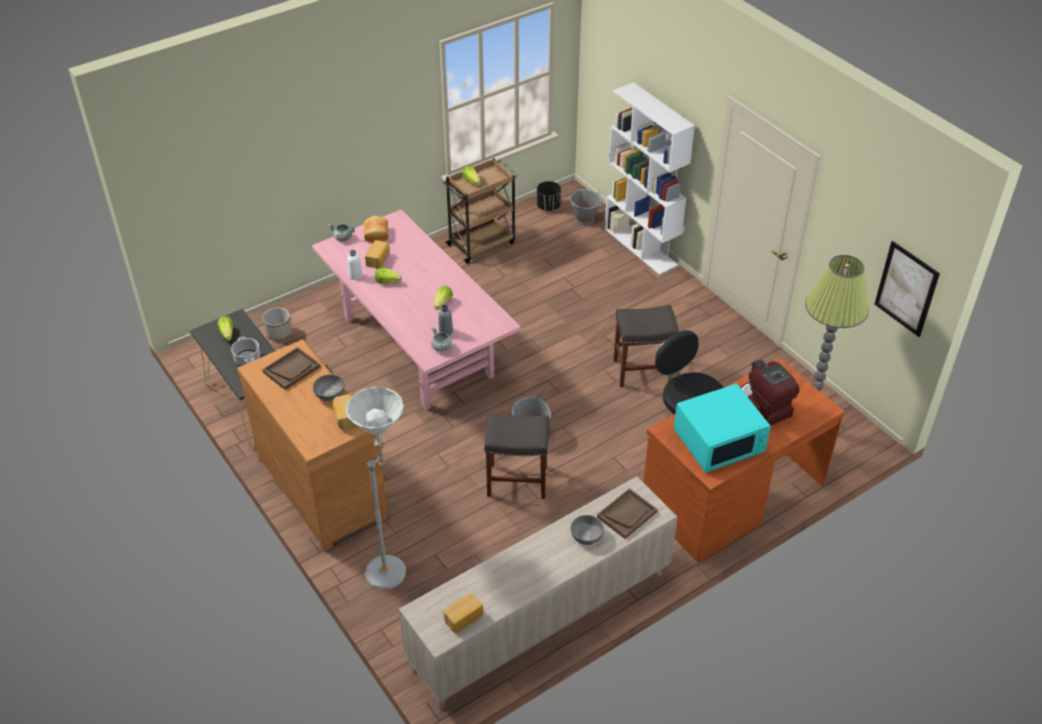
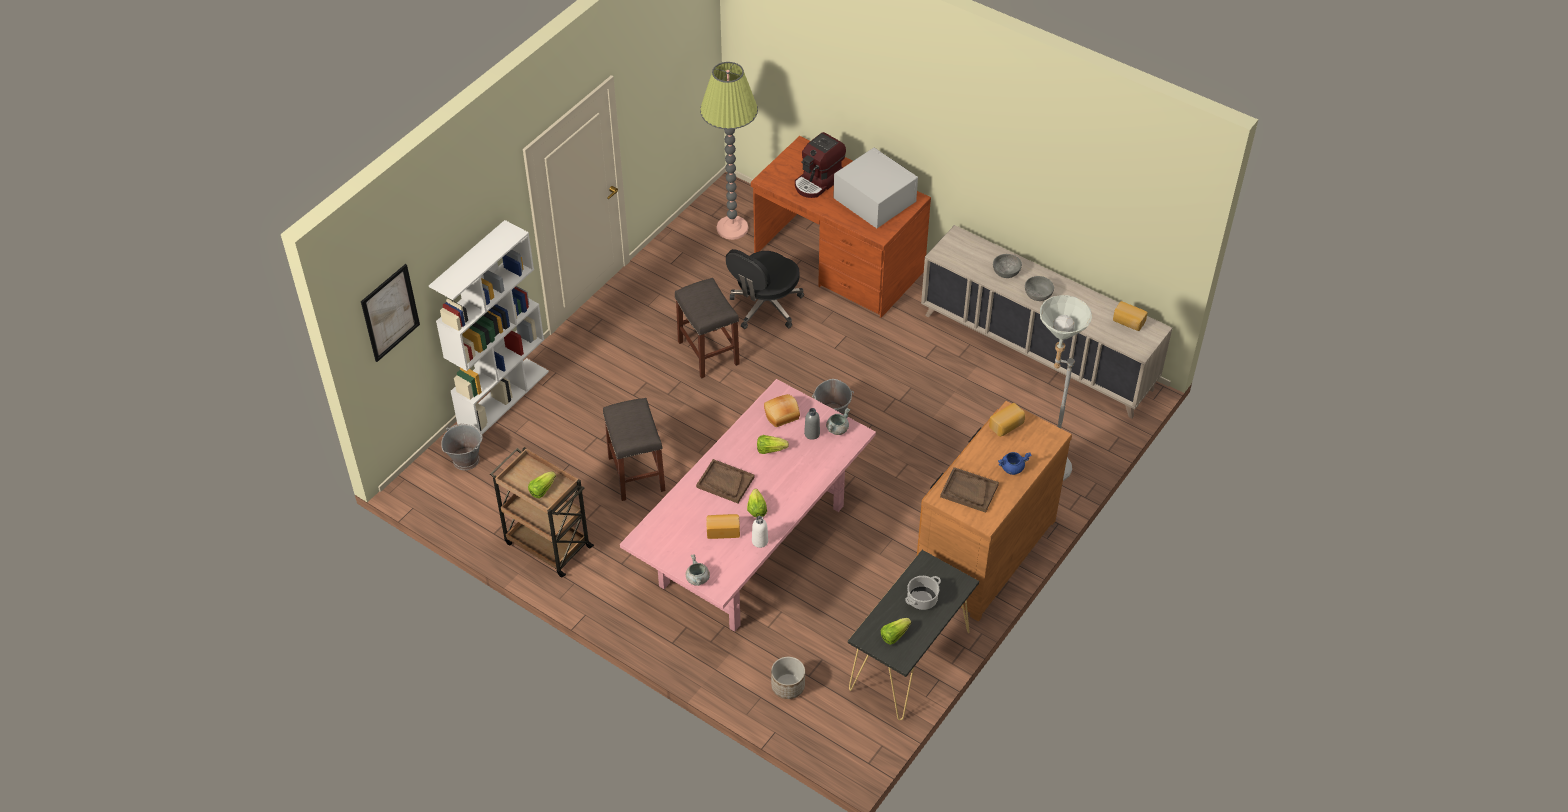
camera: 110 degrees left, 5 degrees up
grey bowl [313,374,345,401] -> grey bowl moved to [1025,276,1054,301]
bread [364,216,388,243] -> bread moved to [764,394,800,427]
grey stool [484,413,549,499] -> grey stool moved to [603,398,665,501]
black planter [537,181,561,211] -> none
brown tray [597,488,658,539] -> brown tray moved to [696,459,755,503]
turquoise microwave [674,384,771,473] -> white microwave [833,148,918,228]
picture [875,241,940,337] -> picture moved to [361,264,420,362]
none -> blue cooking pot [998,452,1031,475]

